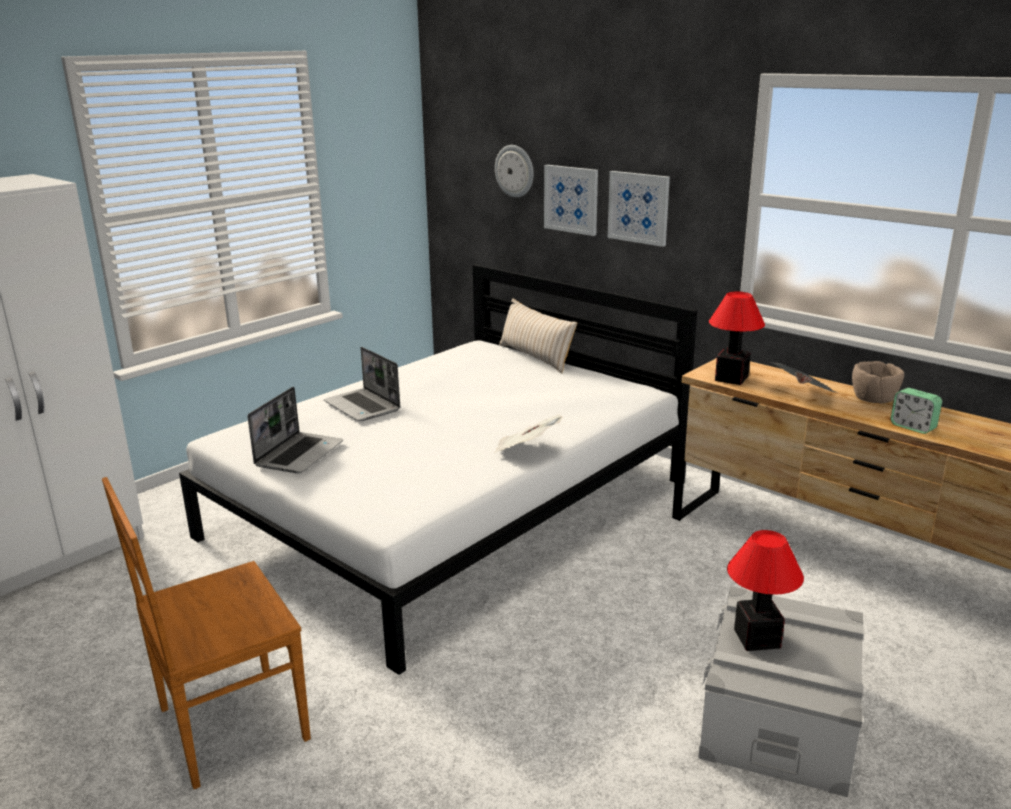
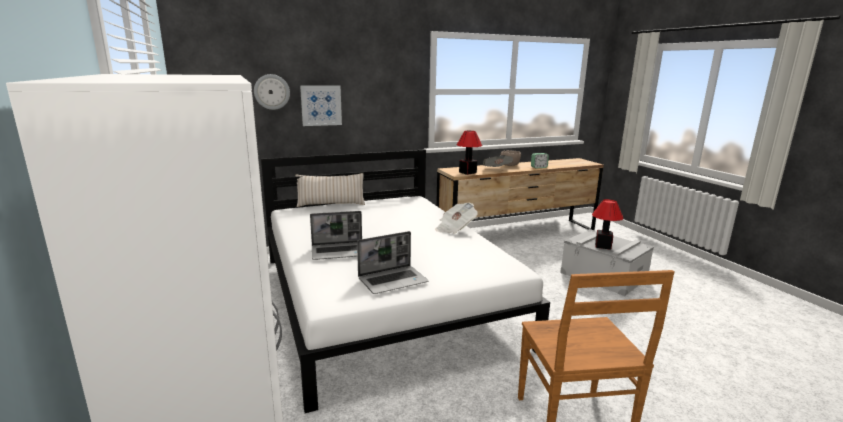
camera: 65 degrees left, 5 degrees down
laptop [247,387,343,473] -> laptop turned 105 degrees clockwise [357,231,428,294]
picture [608,171,670,247] -> none

